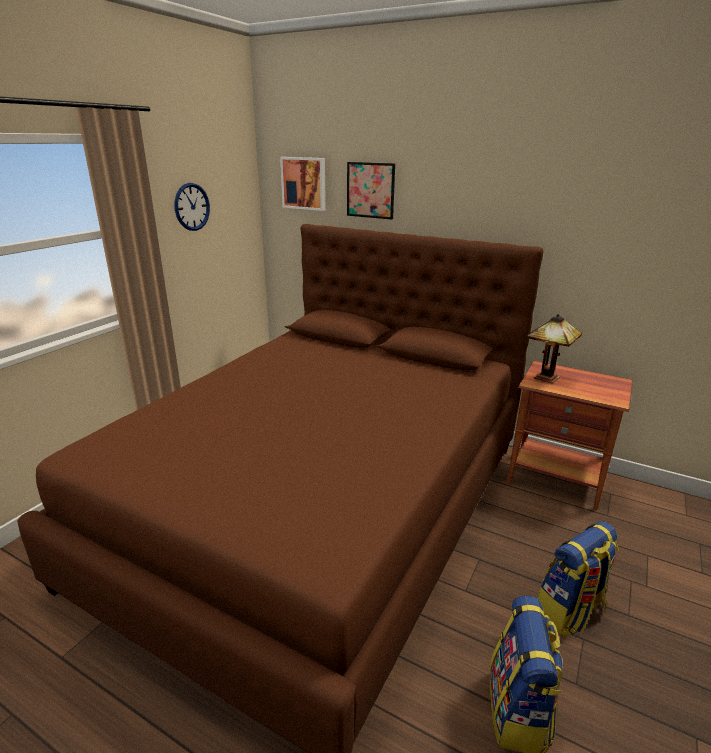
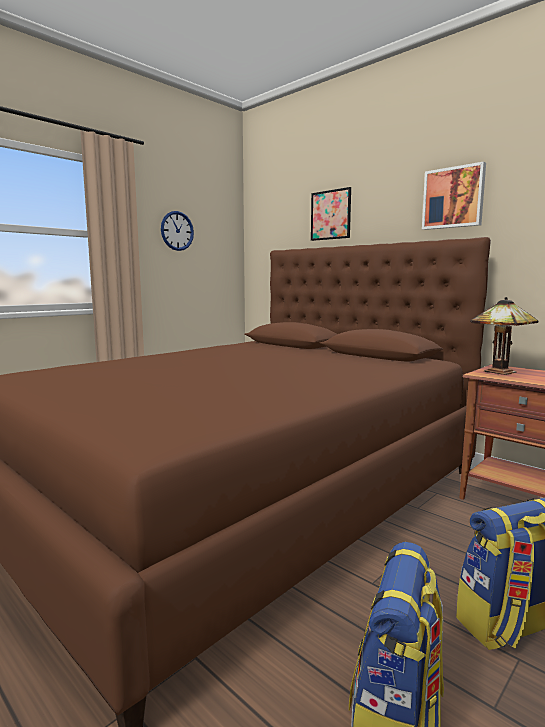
camera: 15 degrees right, 15 degrees down
picture [280,157,326,211] -> picture moved to [422,162,486,230]

